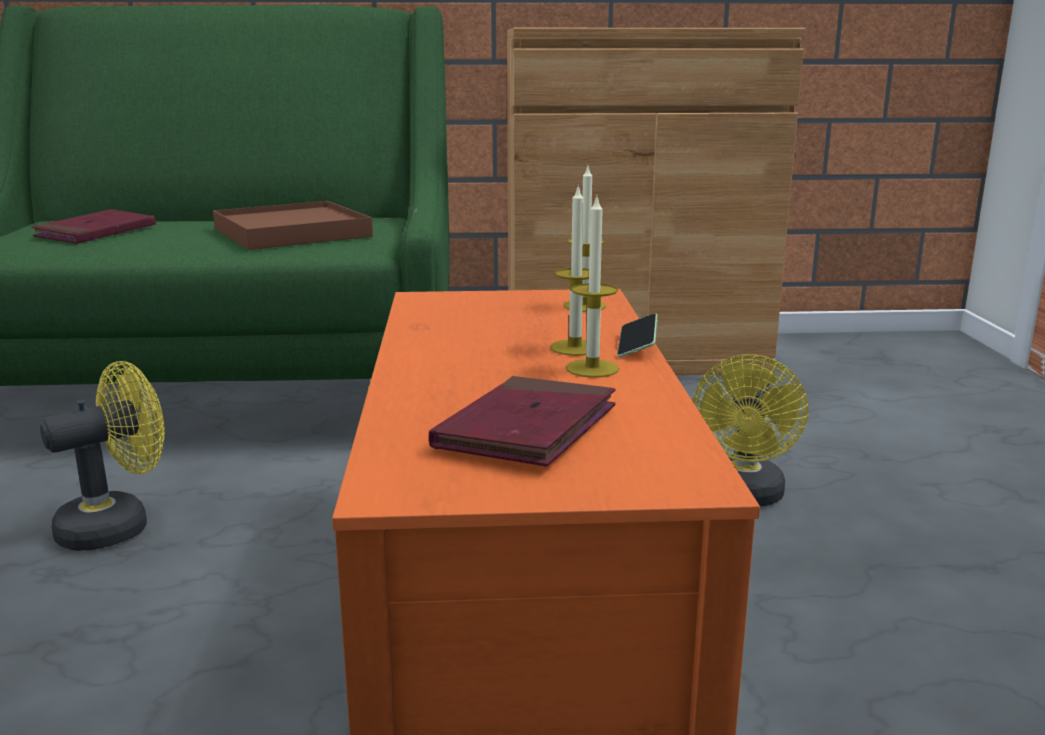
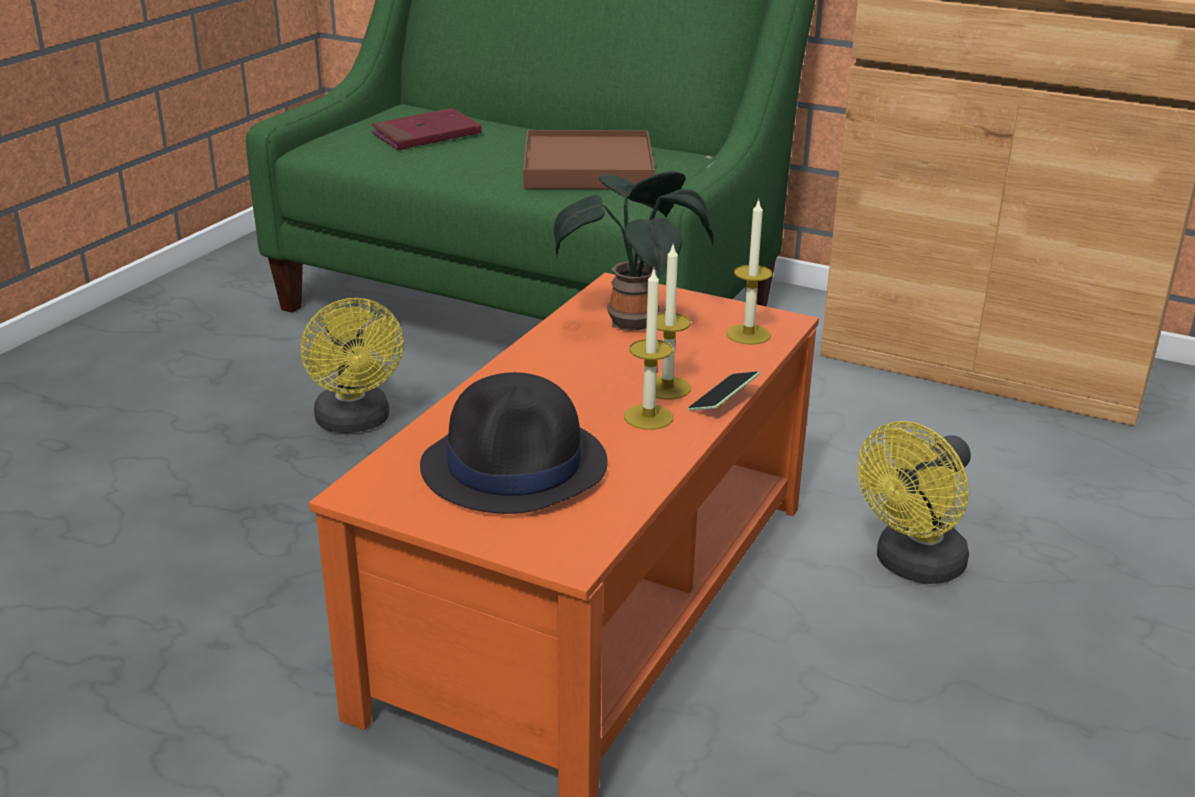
camera: 30 degrees right, 10 degrees up
yellow fan [40,361,165,551] -> yellow fan turned 75 degrees clockwise [301,298,404,433]
red book [429,376,616,466] -> black hat [420,372,608,514]
none -> potted plant [554,171,714,331]

